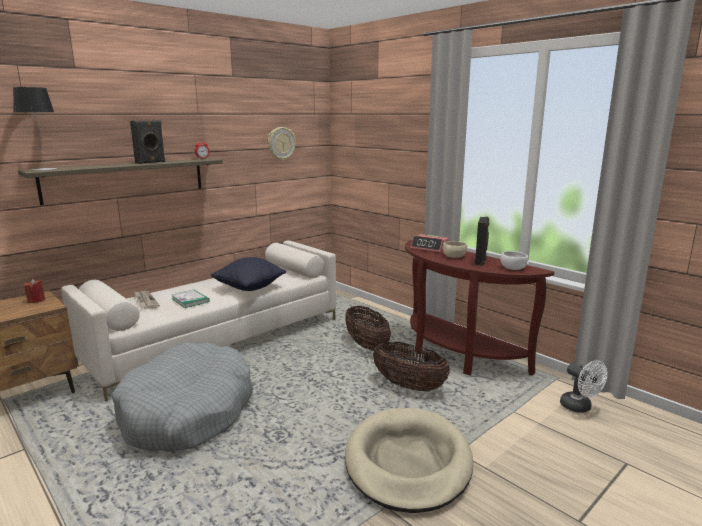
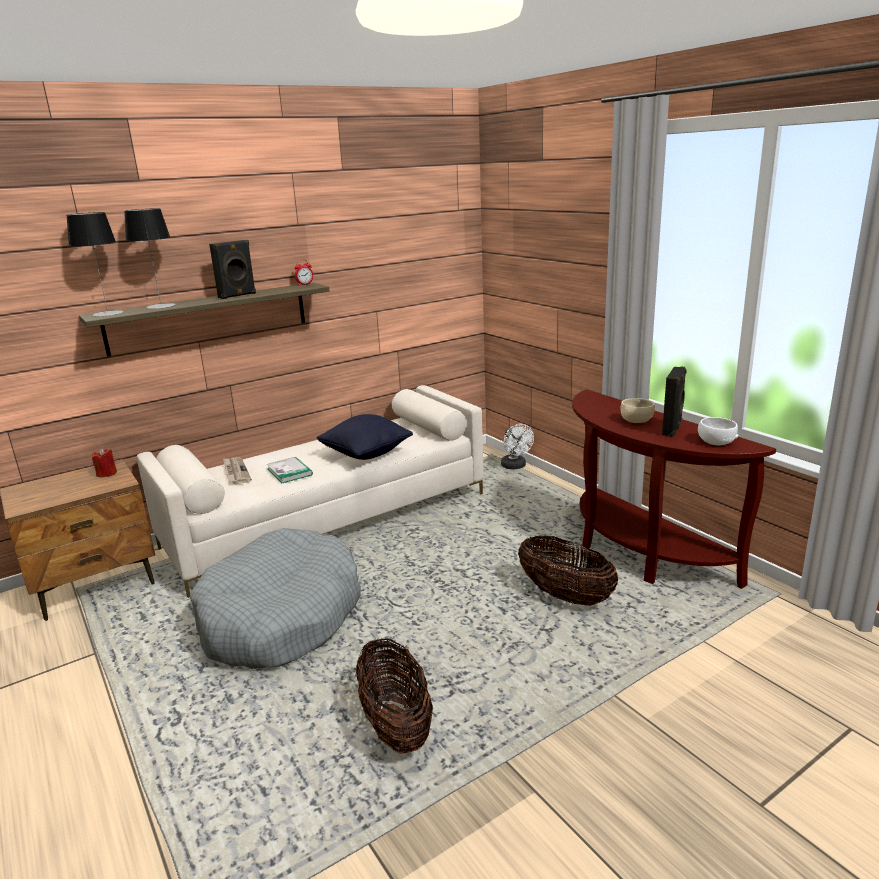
camera: 10 degrees right, 5 degrees up
wall clock [268,127,296,161] -> none
basket [345,306,391,351] -> basket moved to [356,637,433,754]
beige dog bed [345,408,473,513] -> none
alarm clock [411,234,449,253] -> none
white fan [560,360,608,413] -> white fan moved to [501,424,534,469]
none -> table lamp [124,208,176,309]

